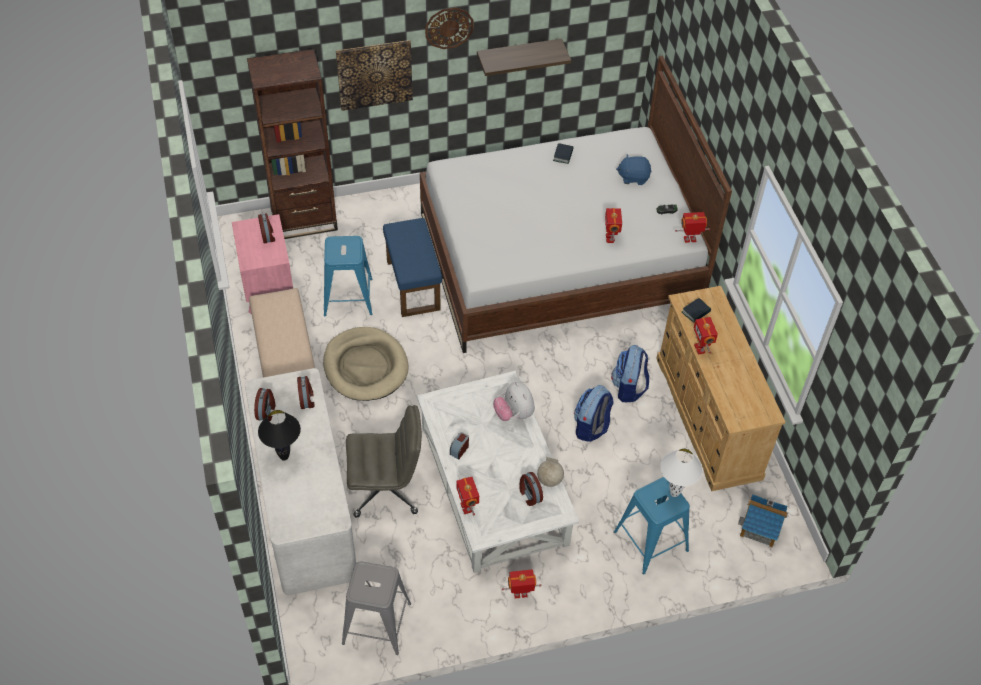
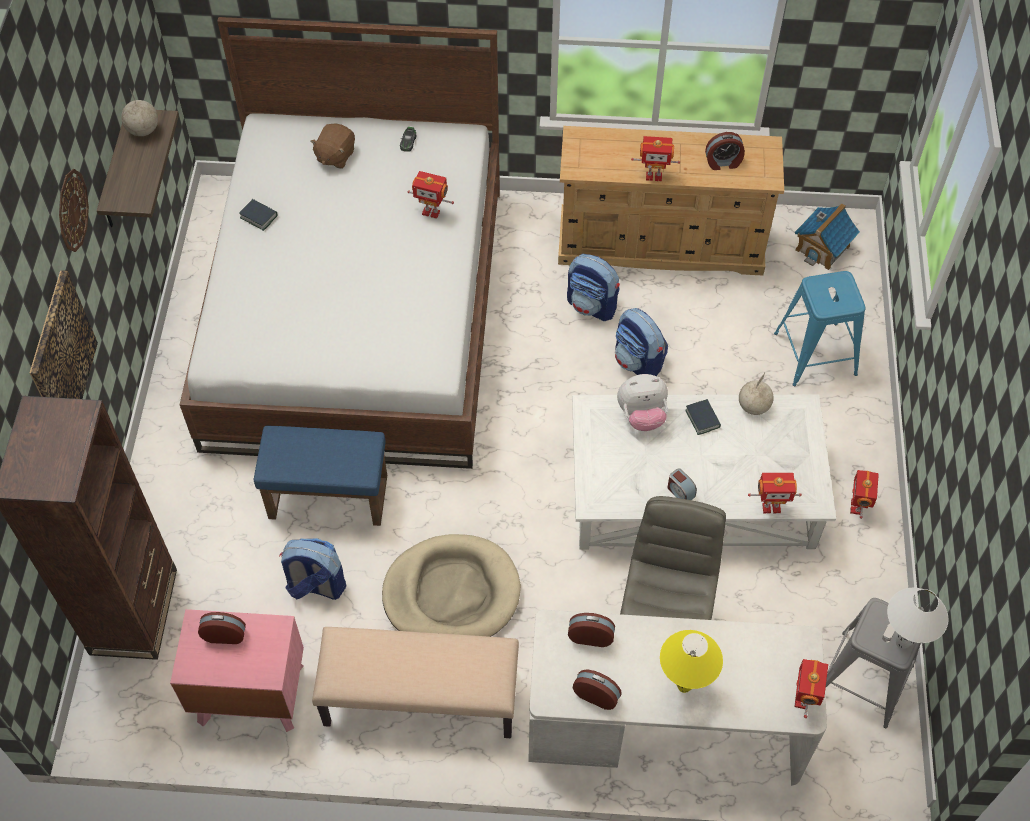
camera: 70 degrees left, 5 degrees up
black table lamp [258,410,301,461] -> yellow table lamp [660,630,723,693]
blue stool [324,236,373,317] -> backpack [279,538,346,600]
alarm clock [519,472,543,506] -> alarm clock moved to [705,132,745,170]
blue plush toy [616,154,652,185] -> brown plush toy [310,124,355,169]
white table lamp [660,448,702,497] -> white table lamp moved to [887,588,949,649]
toy robot [675,212,710,243] -> toy robot moved to [794,659,828,718]
book [682,298,711,323] -> book moved to [685,399,721,435]
none -> globe [121,89,158,136]

